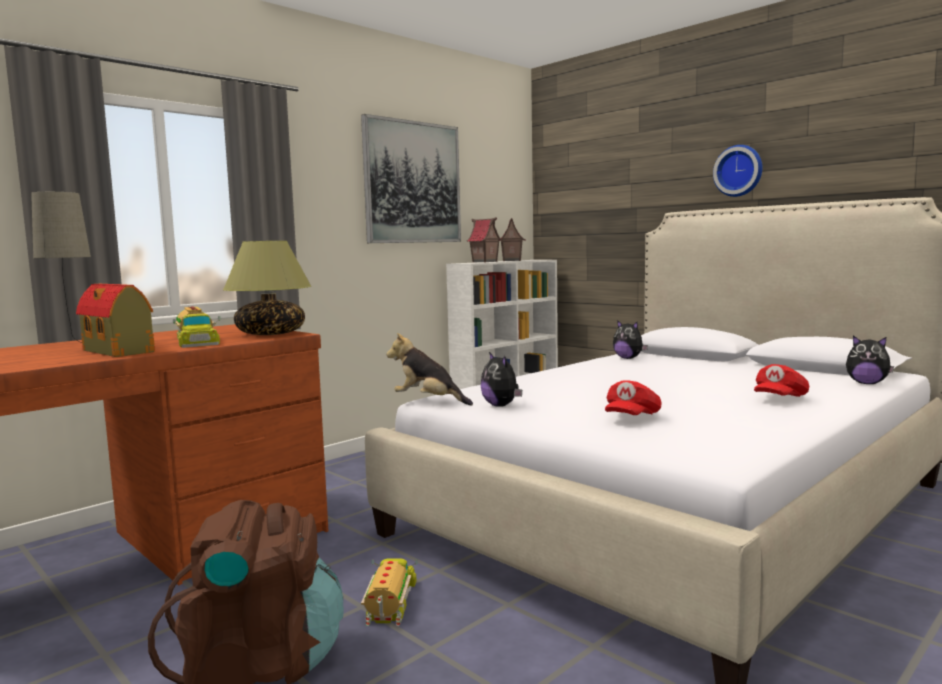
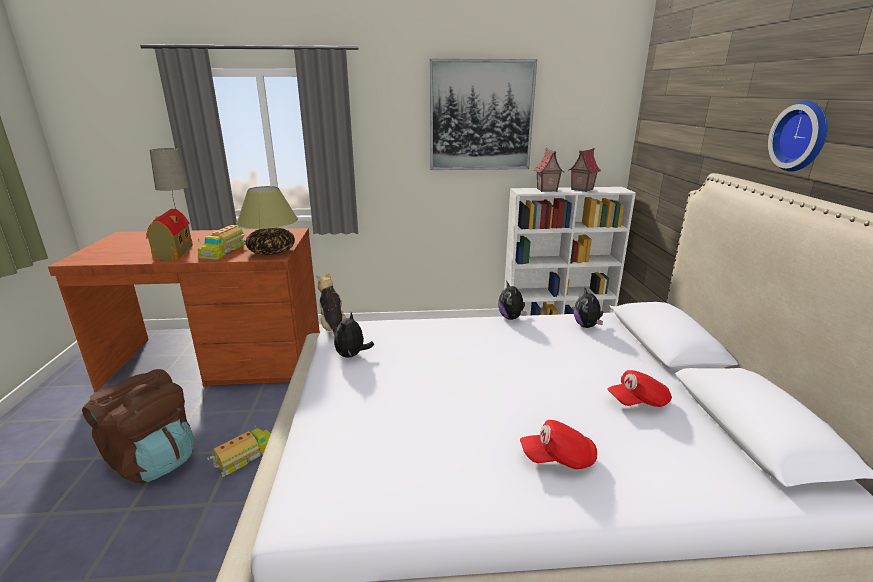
camera: 40 degrees right, 15 degrees up
red cap [605,380,662,415] -> red cap moved to [607,370,672,407]
plush toy [846,335,894,384] -> plush toy moved to [498,281,526,320]

